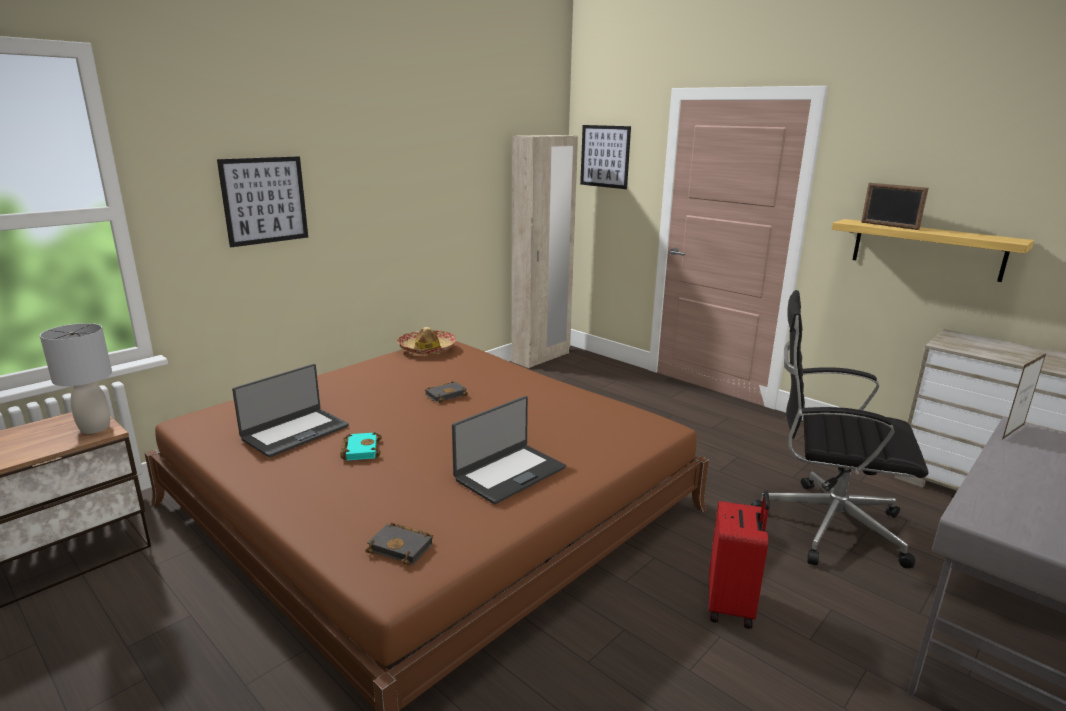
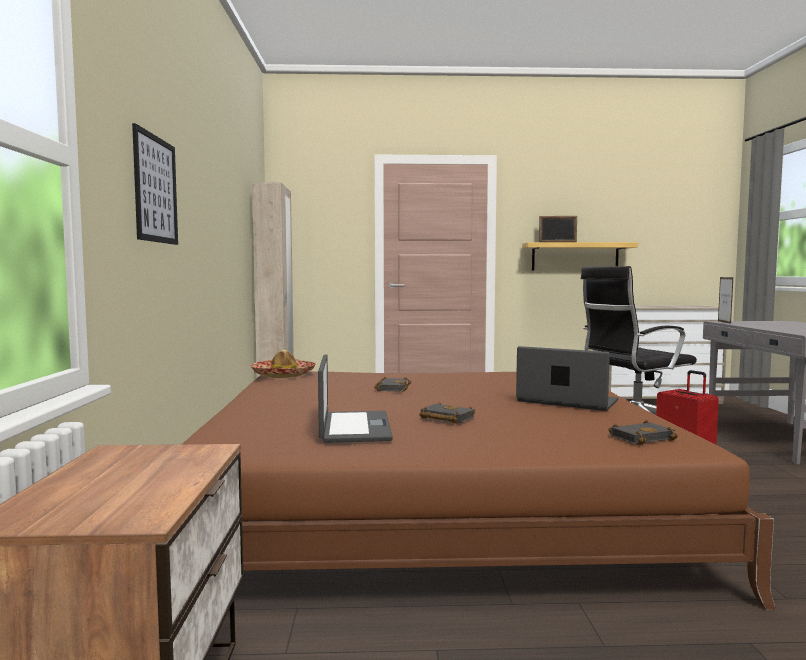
camera: 45 degrees left, 15 degrees down
grey table lamp [40,323,112,434] -> none
turquoise book [340,432,382,461] -> black book [419,402,475,424]
laptop [452,396,566,504] -> laptop turned 60 degrees counterclockwise [516,346,618,411]
picture [580,125,631,189] -> none

